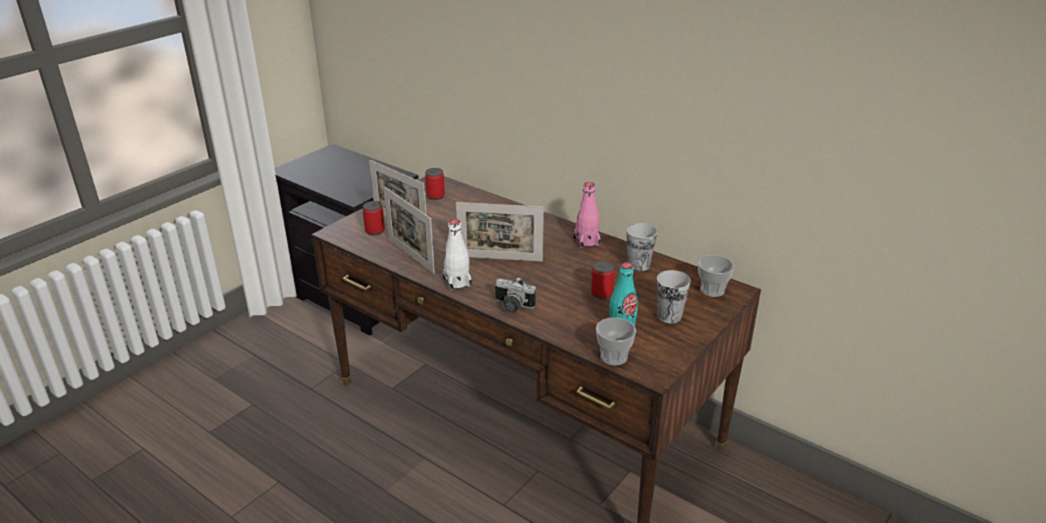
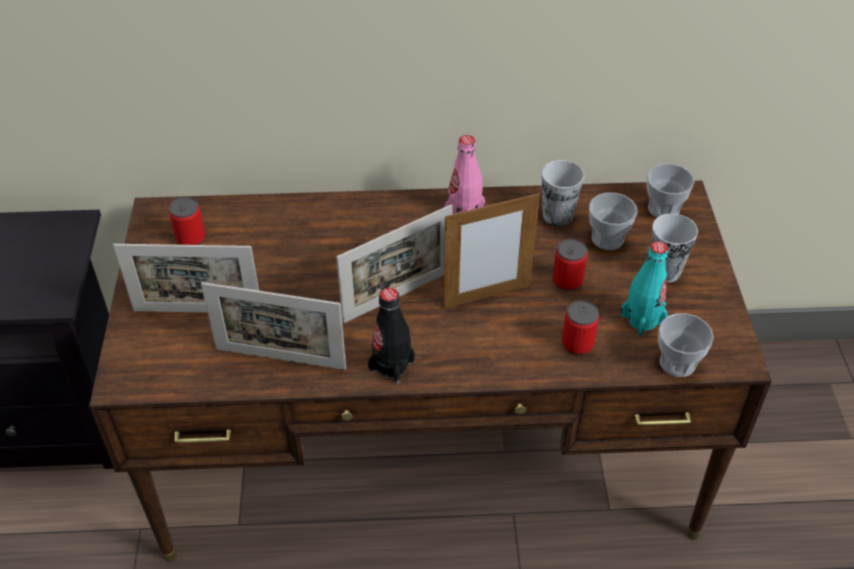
camera: 40 degrees left, 15 degrees up
can [363,201,385,235] -> can moved to [562,300,599,355]
white bottle [443,219,471,291] -> black bottle [368,288,415,384]
camera [495,277,536,313] -> none
none -> picture frame [444,193,540,309]
none -> cup [589,192,637,250]

